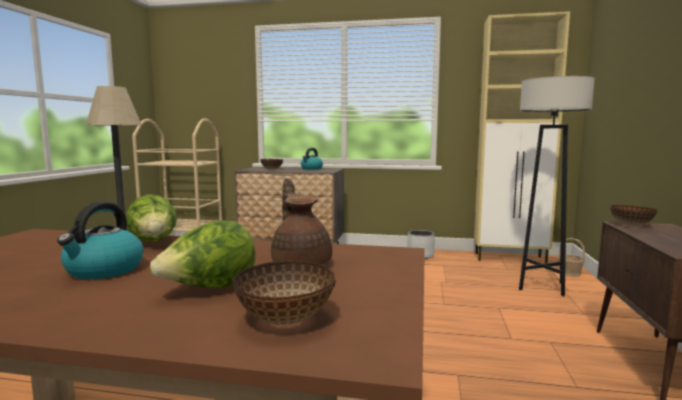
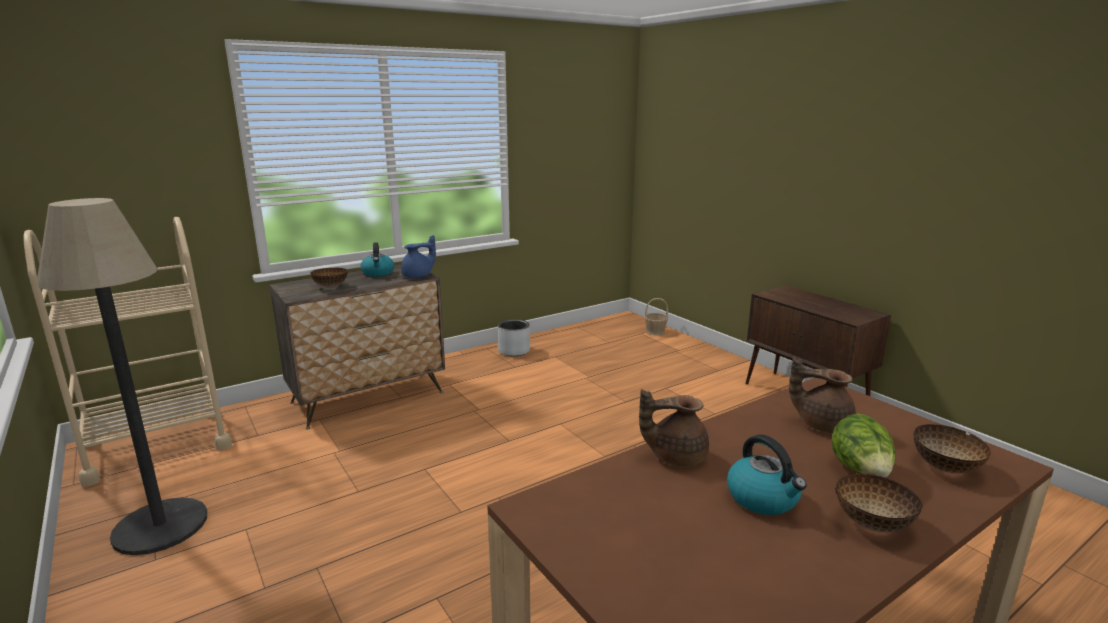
camera: 45 degrees left, 10 degrees up
lettuce [126,194,177,242] -> brown teapot [639,389,709,467]
beige cabinet [474,11,570,264] -> none
grey floor lamp [519,76,595,296] -> none
bowl [610,205,657,226] -> bowl moved to [835,473,922,532]
none -> blue teapot [401,235,436,278]

